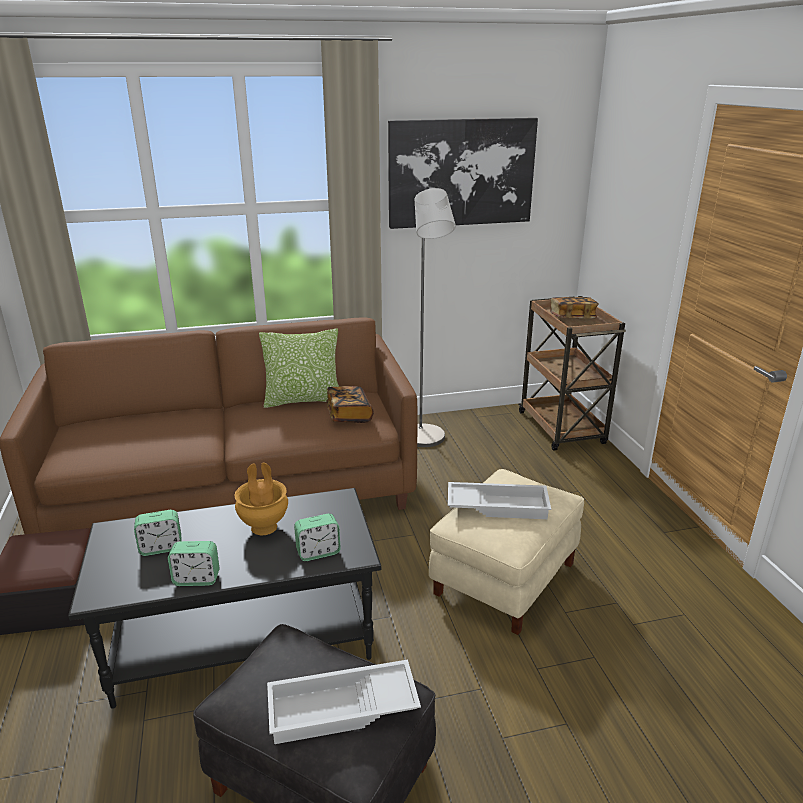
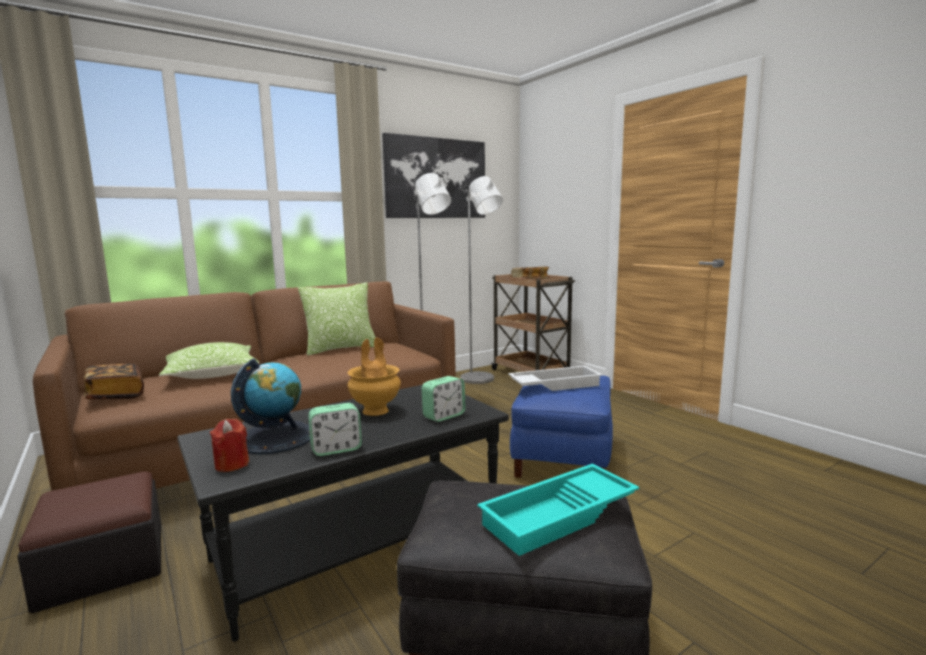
camera: 20 degrees left, 15 degrees down
alarm clock [134,510,182,556] -> globe [231,358,310,454]
white tray [267,660,421,744] -> turquoise tray [477,463,639,556]
book [326,386,373,423] -> book moved to [84,364,144,400]
beige ottoman [429,469,584,635] -> blue ottoman [510,375,613,478]
none -> pillow [159,342,259,379]
none -> red candle [210,419,249,472]
none -> grey floor lamp [460,176,503,384]

